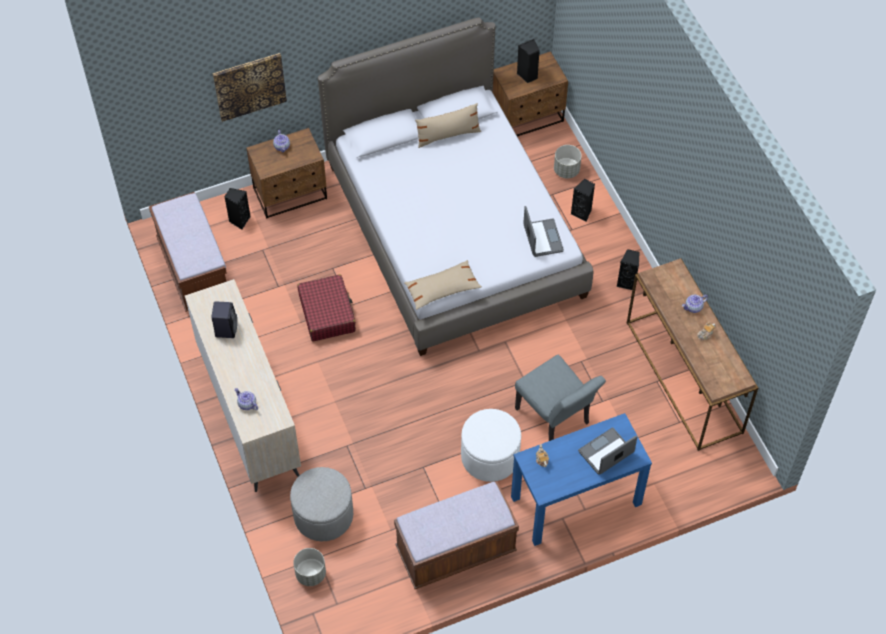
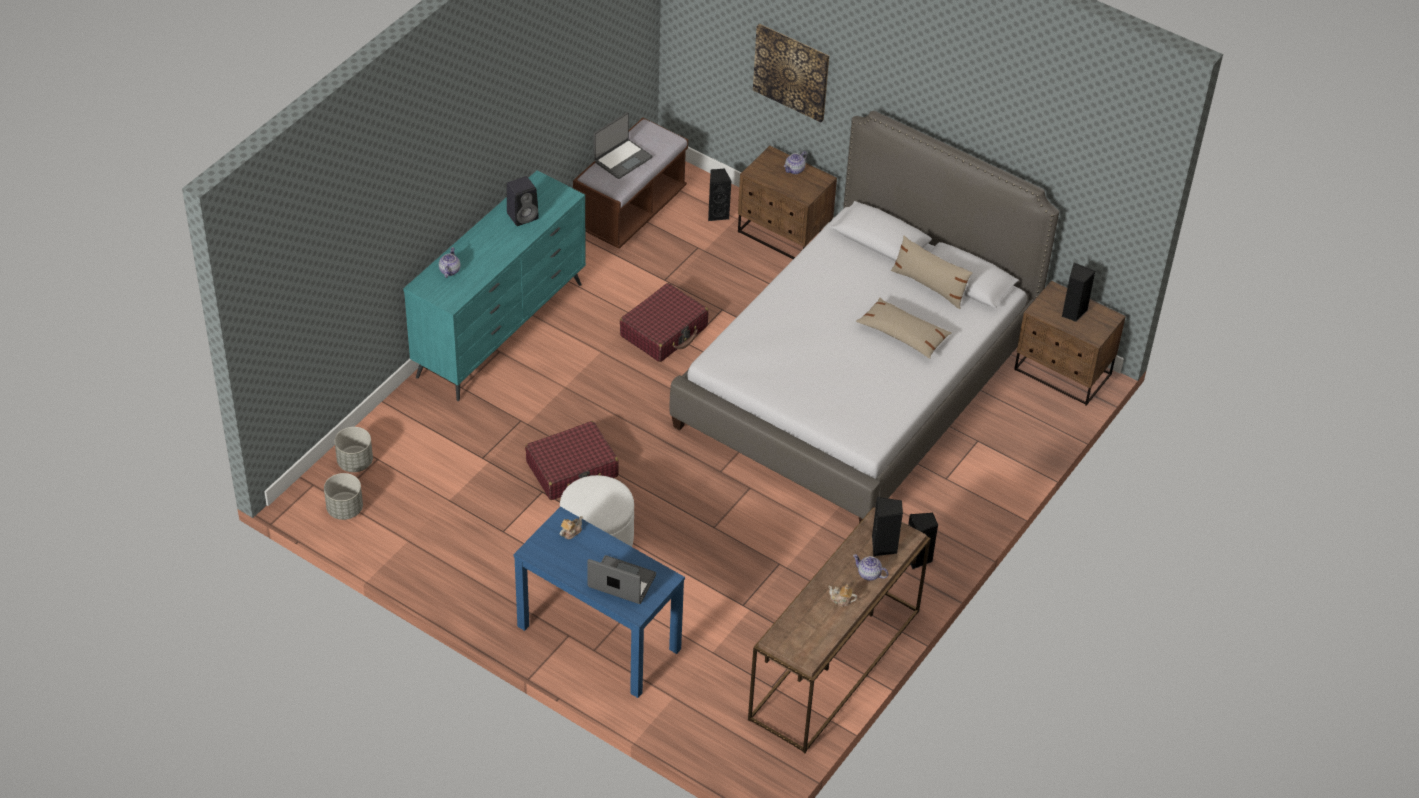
camera: 55 degrees right, 10 degrees down
beige dresser [185,279,301,492] -> turquoise dresser [403,171,586,401]
grey ottoman [290,467,353,541] -> none
brown bench [394,481,519,589] -> none
beige pillow [404,260,482,310] -> beige pillow moved to [856,298,952,358]
grey chair [515,355,606,441] -> none
laptop [523,206,564,257] -> laptop moved to [594,112,653,179]
grey planter [554,145,582,178] -> grey planter moved to [324,473,363,520]
black speaker [571,179,595,222] -> black speaker moved to [872,497,903,557]
none -> red suitcase [525,421,619,500]

